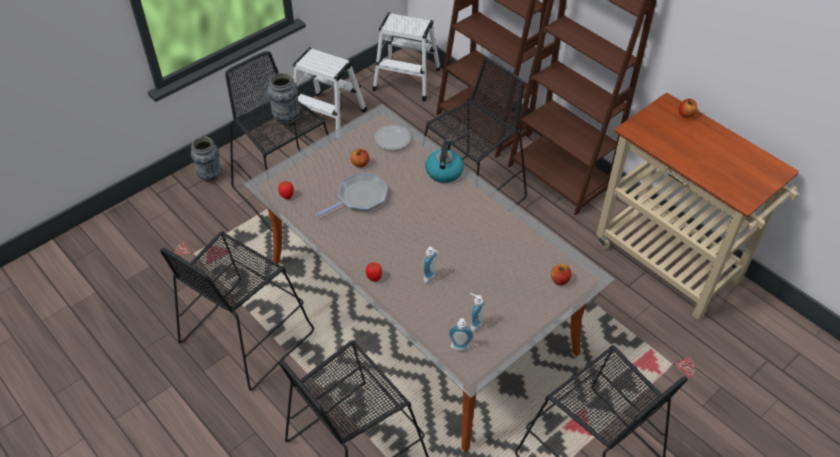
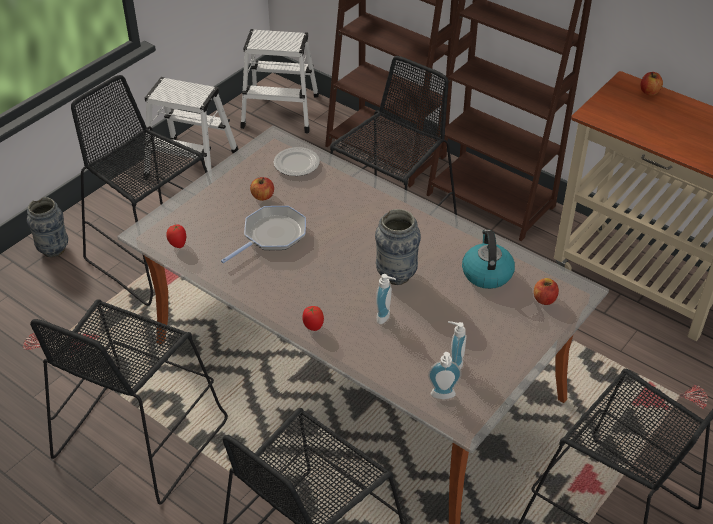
camera: 10 degrees left, 5 degrees down
vase [267,72,300,125] -> vase moved to [375,209,421,285]
kettle [425,139,464,183] -> kettle moved to [462,230,515,289]

